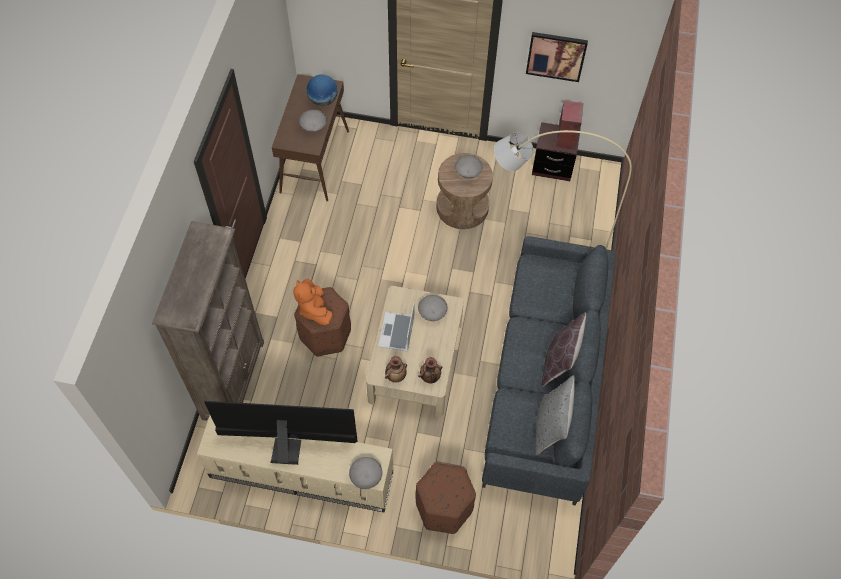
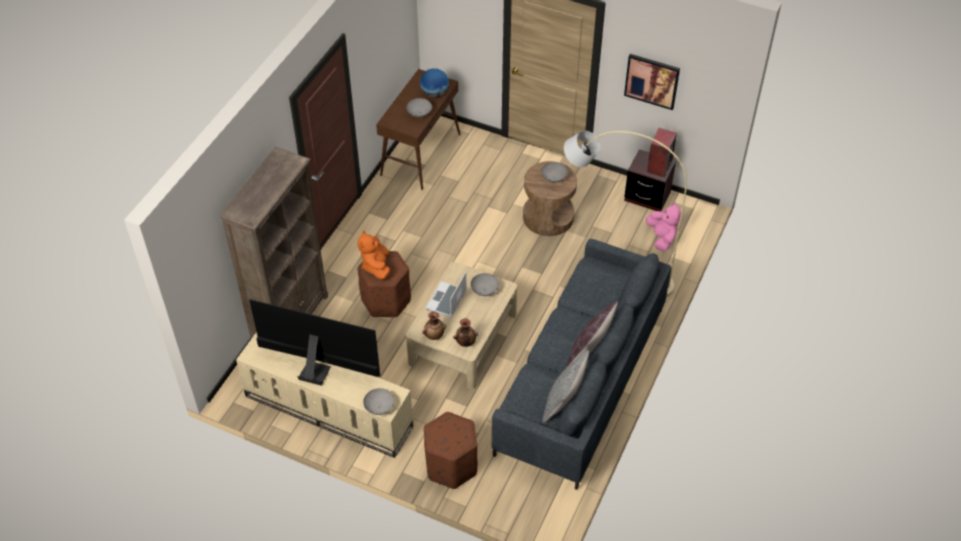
camera: 15 degrees right, 10 degrees down
none -> pink plush toy [646,202,681,251]

